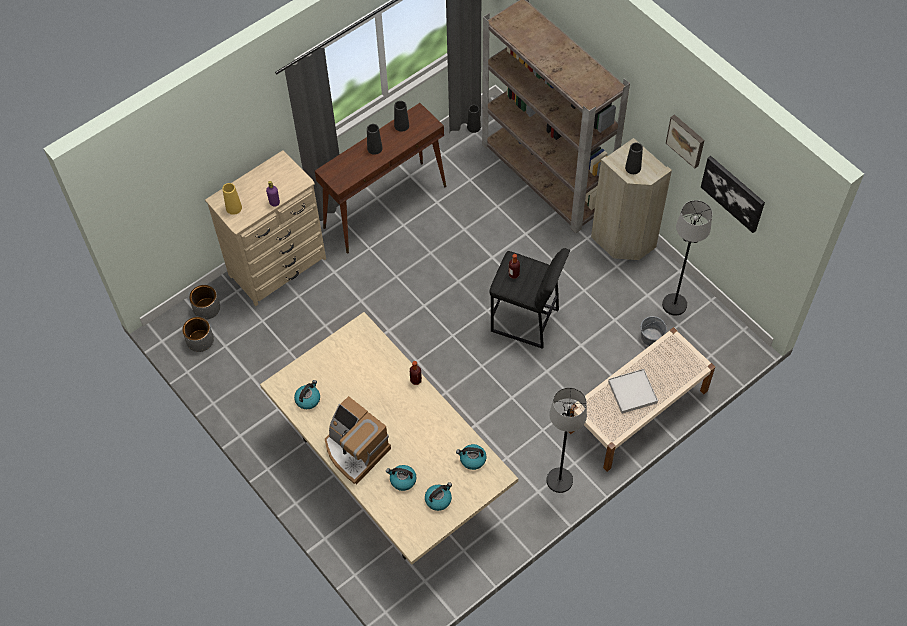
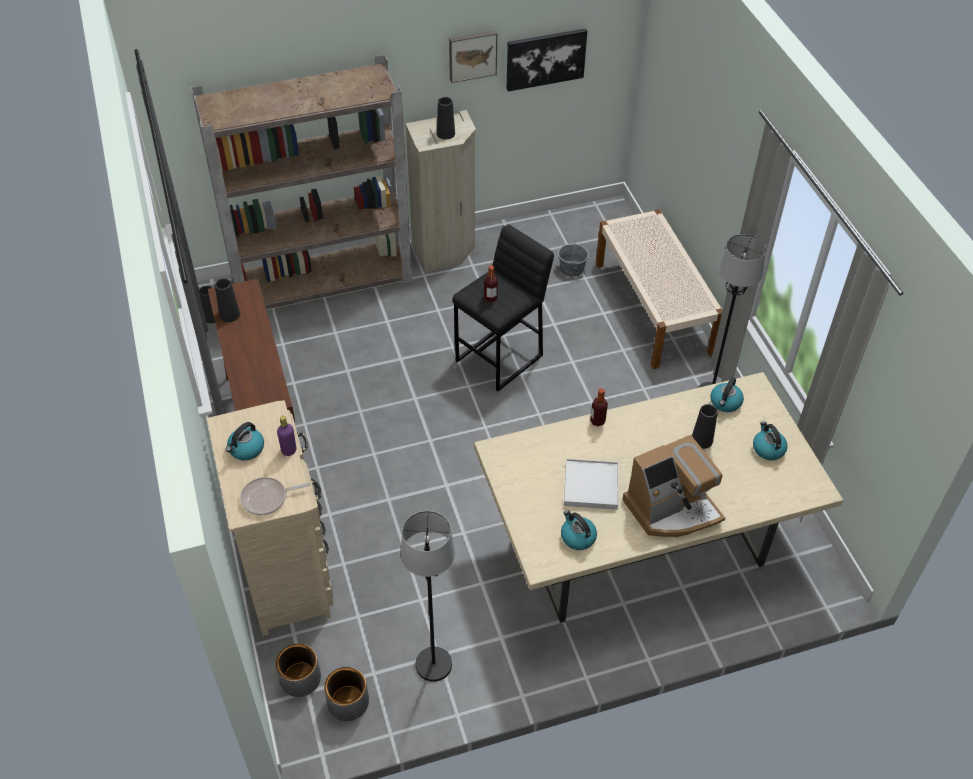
camera: 70 degrees left, 10 degrees down
yellow vase [222,183,242,215] -> frying pan [240,477,310,515]
black vase [367,124,383,155] -> black vase moved to [692,404,718,449]
kettle [386,465,417,491] -> kettle moved to [226,422,264,460]
white tray [608,369,658,414] -> white tray moved to [564,459,618,510]
black floor lamp [662,200,712,316] -> black floor lamp moved to [401,511,455,682]

